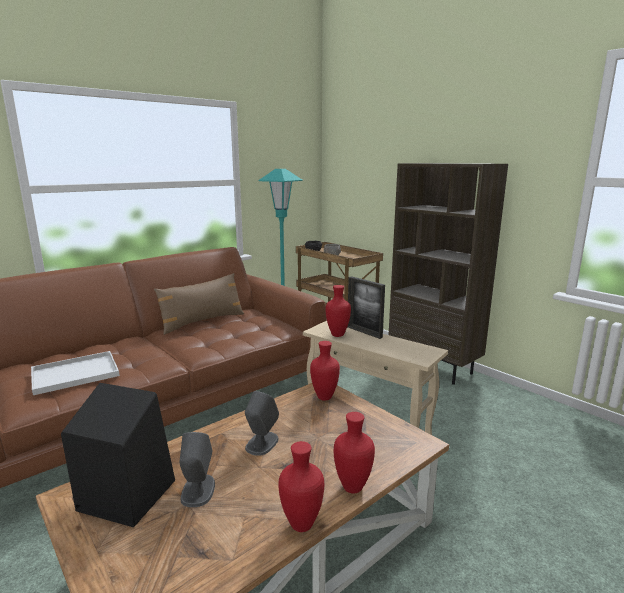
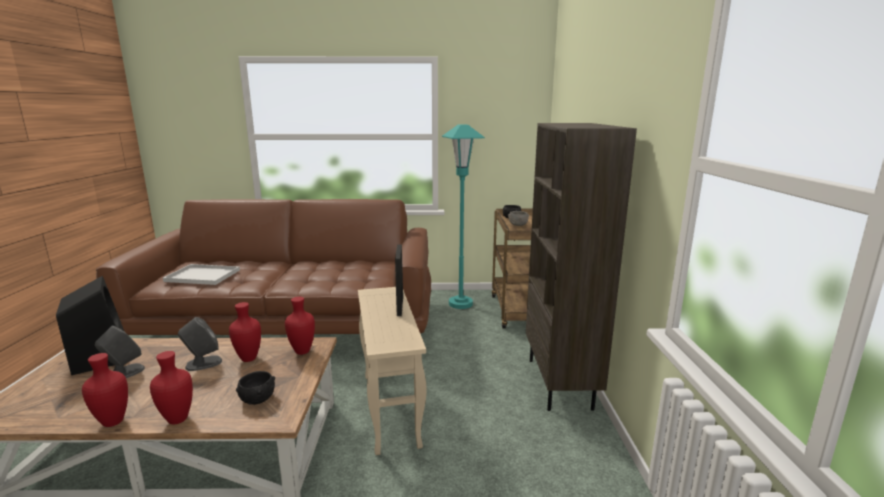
camera: 40 degrees right, 0 degrees up
brown pillow [154,273,244,335] -> none
red vase [326,285,351,337] -> red vase moved to [229,302,261,362]
none -> black bowl [236,371,275,405]

